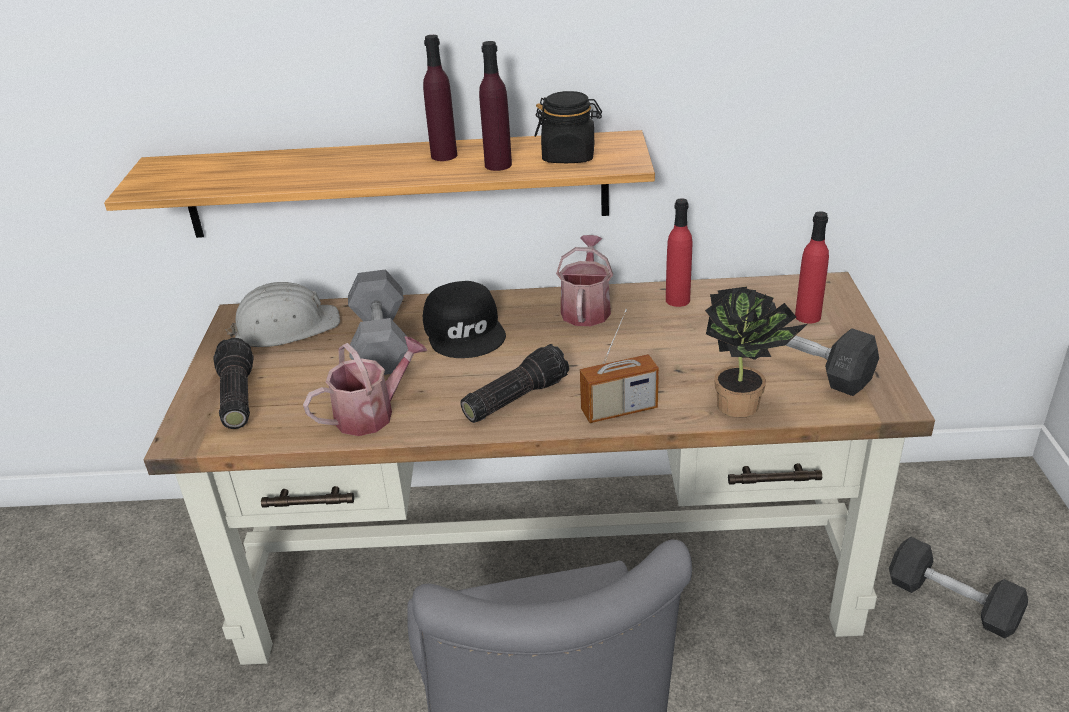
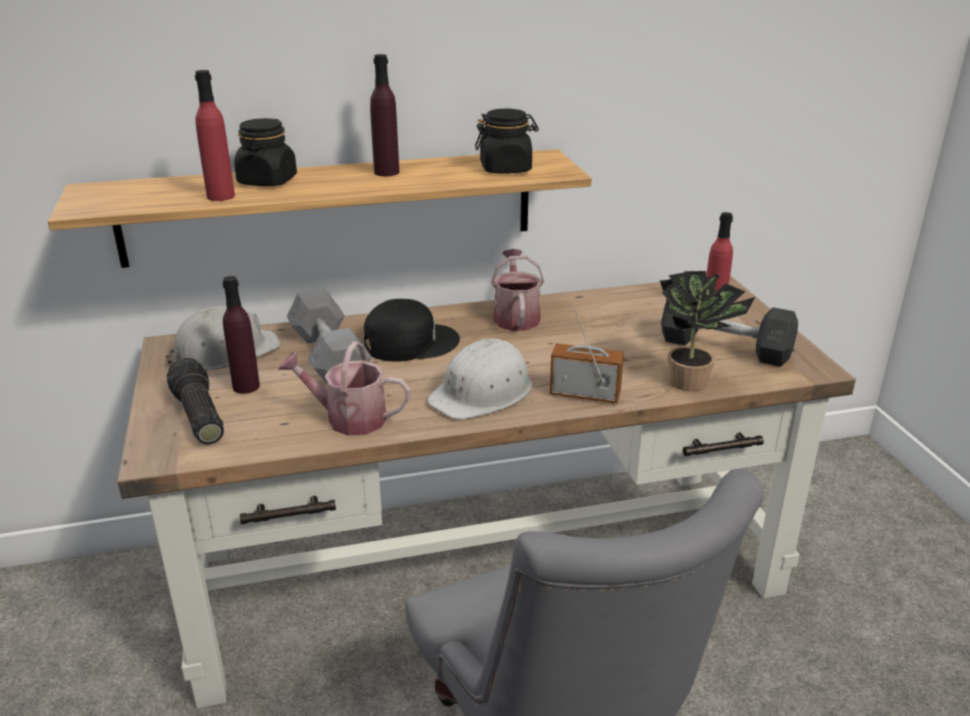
camera: 15 degrees left, 5 degrees down
watering can [303,336,427,436] -> watering can turned 120 degrees counterclockwise [278,341,411,436]
black cap [423,281,506,358] -> black cap turned 75 degrees counterclockwise [364,299,460,362]
flashlight [460,344,569,423] -> white hard hat [427,338,532,420]
purple bottle [479,41,512,171] -> purple bottle moved to [223,276,260,394]
radio [580,309,659,423] -> radio turned 135 degrees counterclockwise [550,310,624,403]
red bottle [666,198,692,307] -> red bottle moved to [195,70,235,201]
grey dumbbell [889,537,1028,639] -> none
none -> black jar [234,118,297,186]

